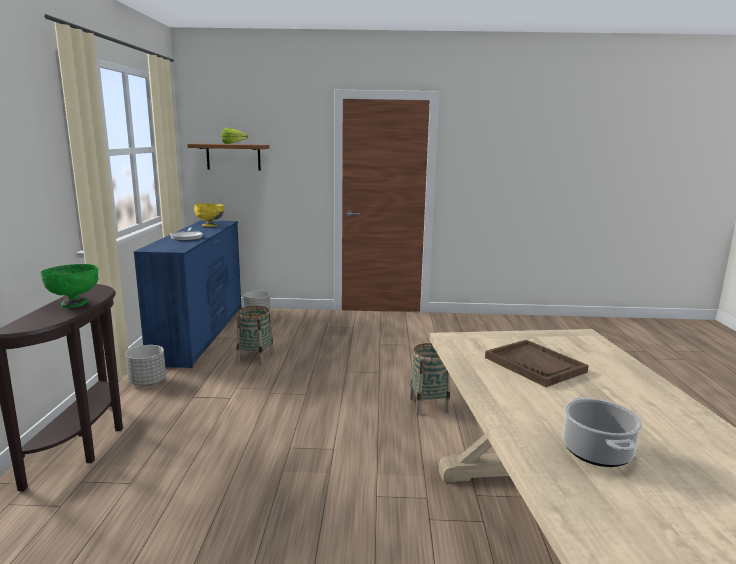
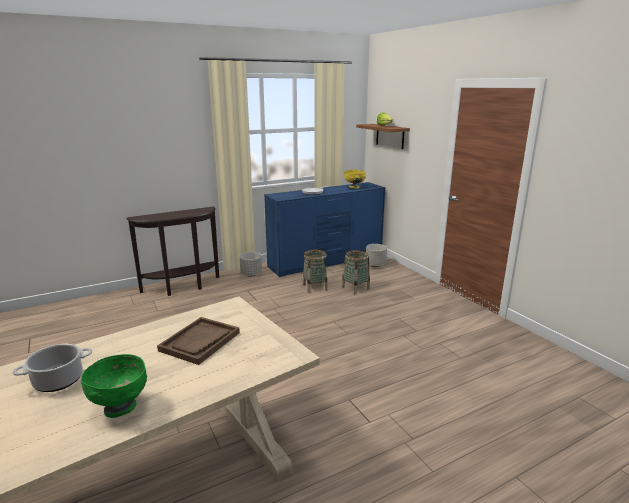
camera: 60 degrees right, 5 degrees up
green bowl [40,264,98,308] -> green bowl moved to [81,354,147,418]
basket [409,343,450,415] -> basket moved to [342,250,370,294]

